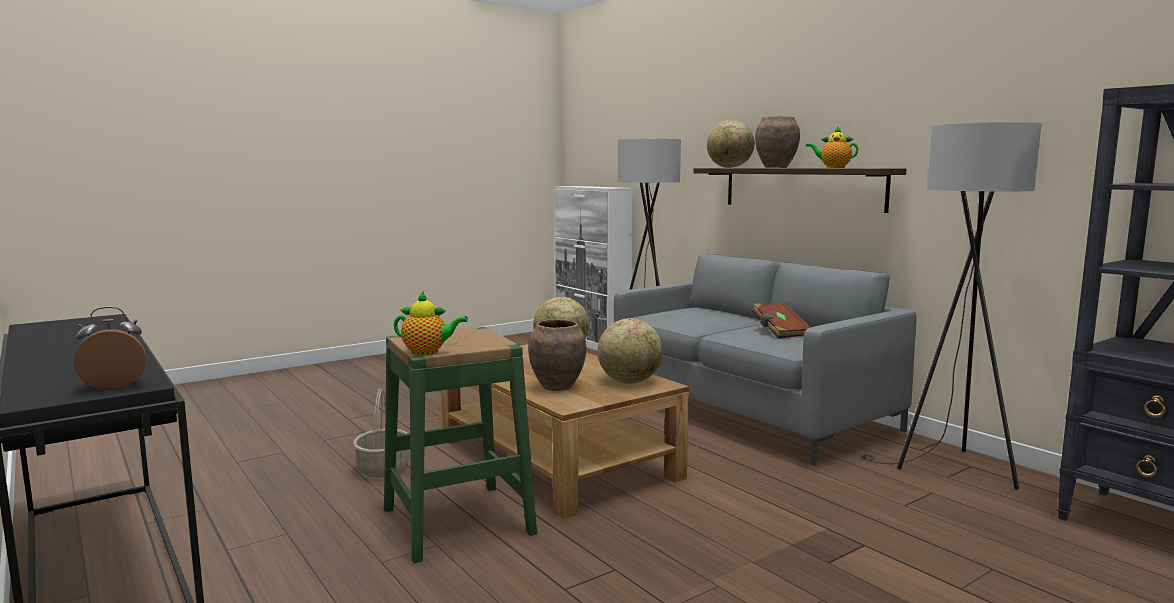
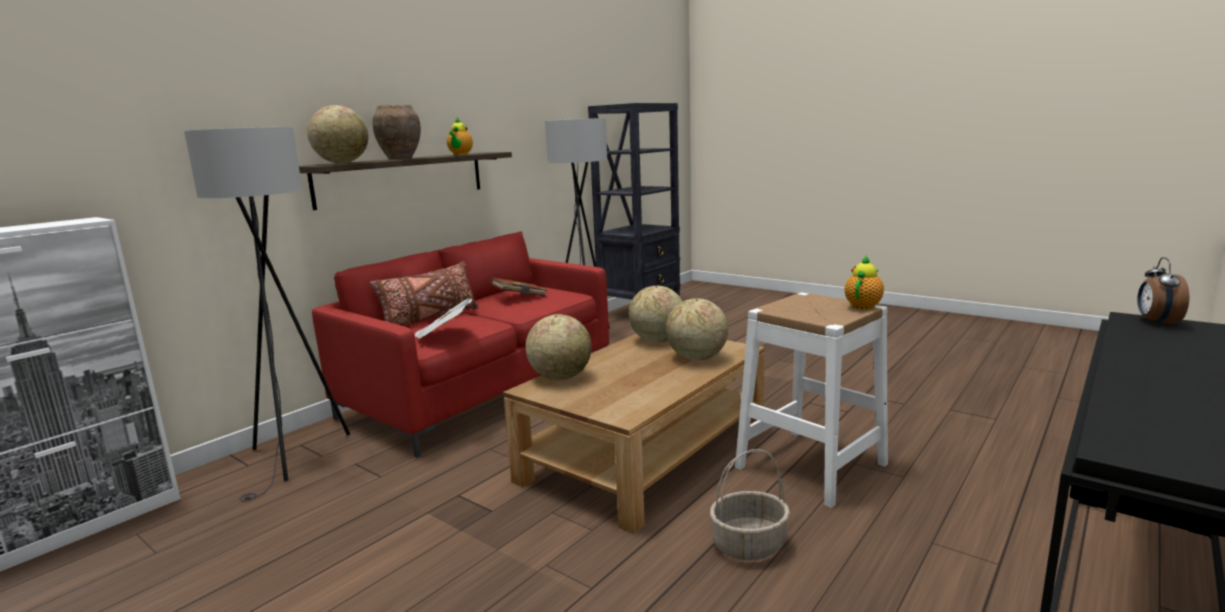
camera: 105 degrees left, 5 degrees up
alarm clock [74,307,146,390] -> alarm clock turned 60 degrees clockwise [1137,257,1189,326]
green stool [384,327,537,563] -> white stool [735,292,888,508]
teapot [394,292,468,355] -> teapot turned 45 degrees clockwise [845,255,884,310]
brown vase [528,319,586,391] -> globe [666,298,728,360]
grey sofa [614,253,916,466] -> red sofa [312,231,609,458]
none -> brown pillow [370,262,479,326]
none -> newspaper [415,299,472,340]

